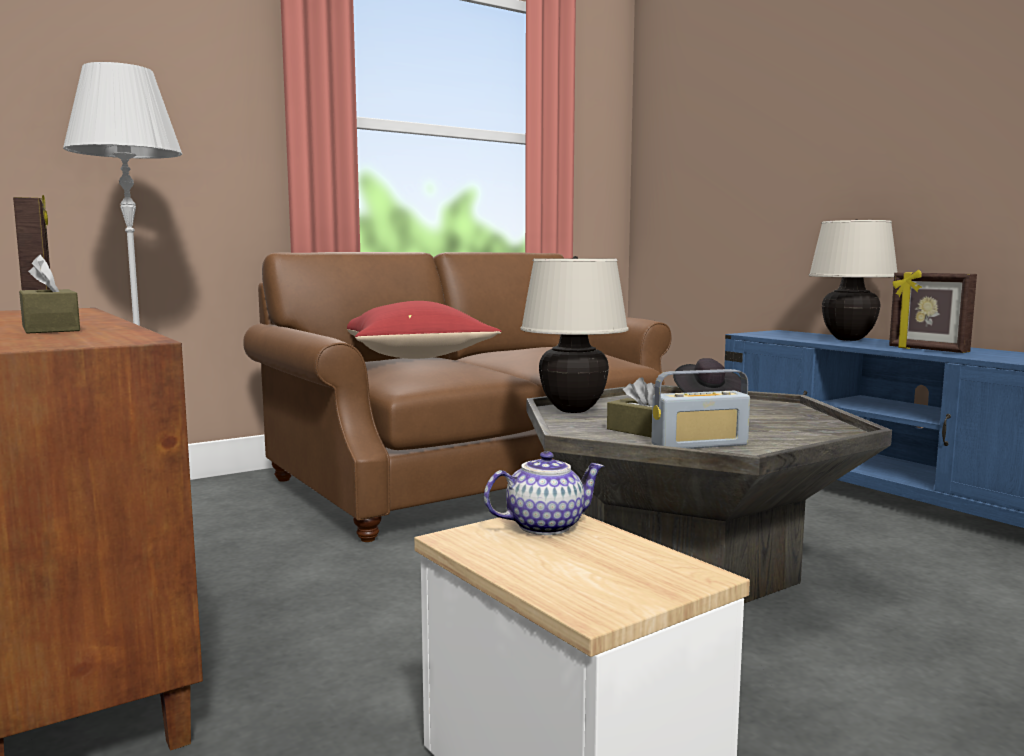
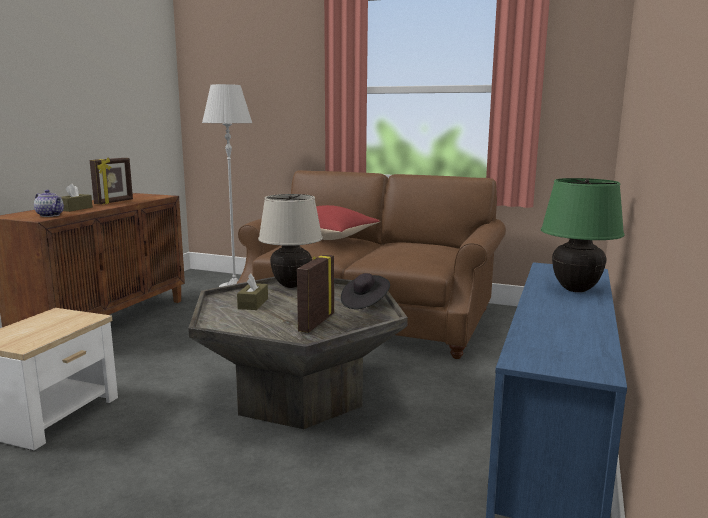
camera: 55 degrees right, 5 degrees up
teapot [484,451,604,535] -> teapot moved to [34,190,64,217]
radio [651,369,750,449] -> none
beige table lamp [809,219,898,341] -> green table lamp [541,178,625,292]
picture frame [889,270,977,353] -> picture frame moved to [297,254,334,333]

